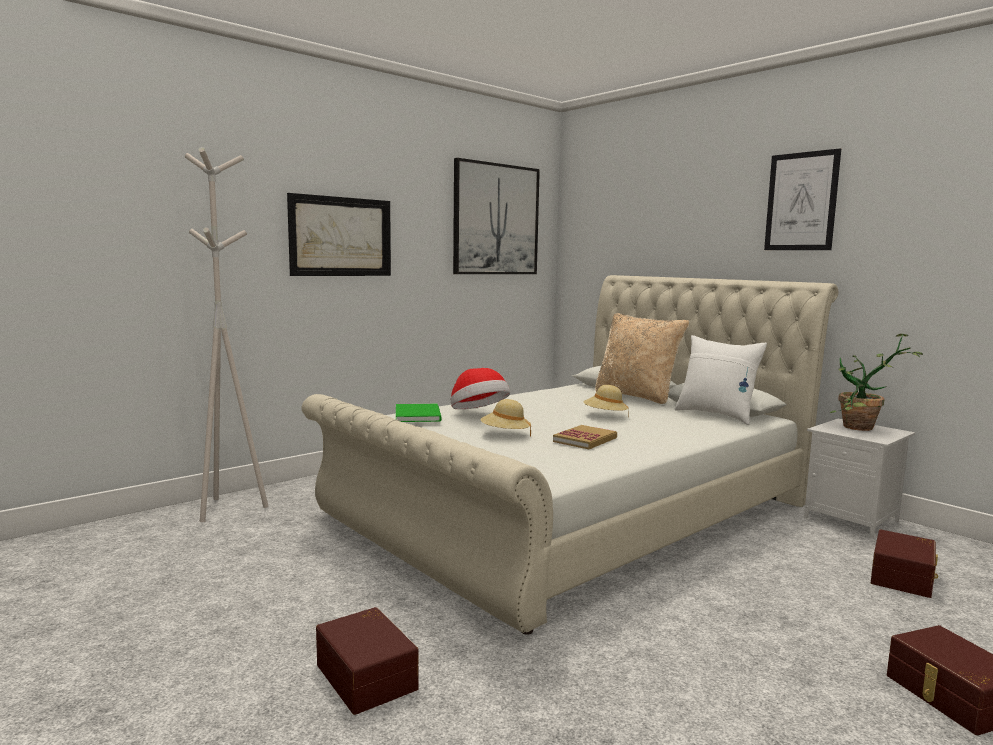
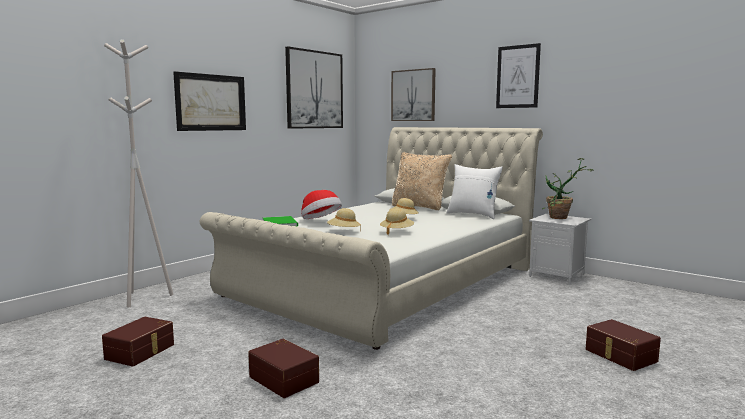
camera: 10 degrees left, 0 degrees up
book [553,425,617,449] -> beige hat [380,208,414,235]
brown storage box [871,530,938,598] -> brown storage box moved to [102,317,174,367]
none -> picture [391,68,436,121]

